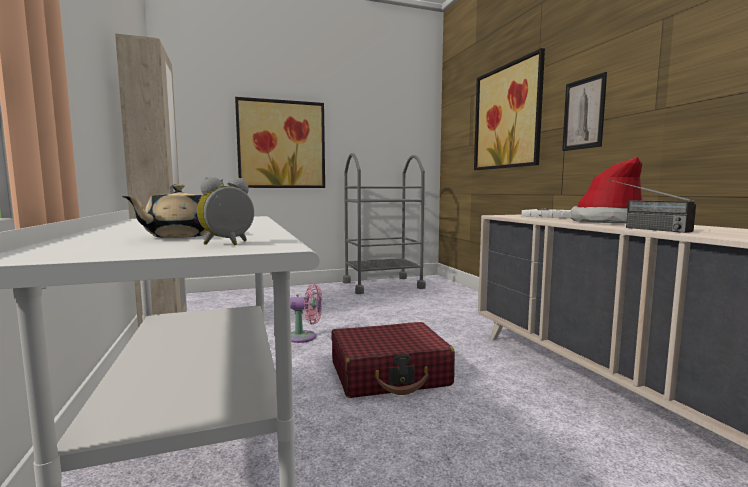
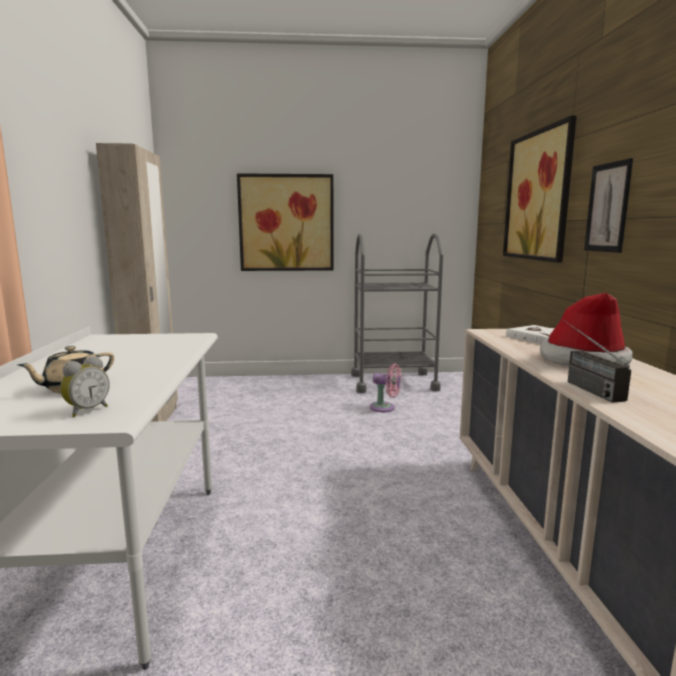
camera: 15 degrees right, 5 degrees up
alarm clock [197,177,254,245] -> alarm clock turned 150 degrees clockwise [60,356,110,417]
pink fan [290,284,322,343] -> pink fan moved to [370,363,401,412]
red suitcase [331,322,455,398] -> none

